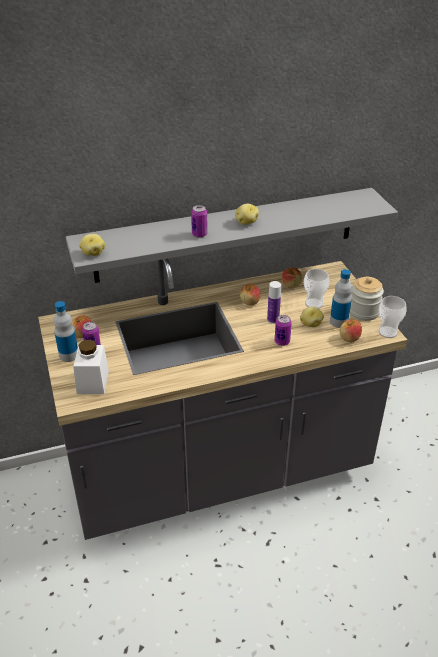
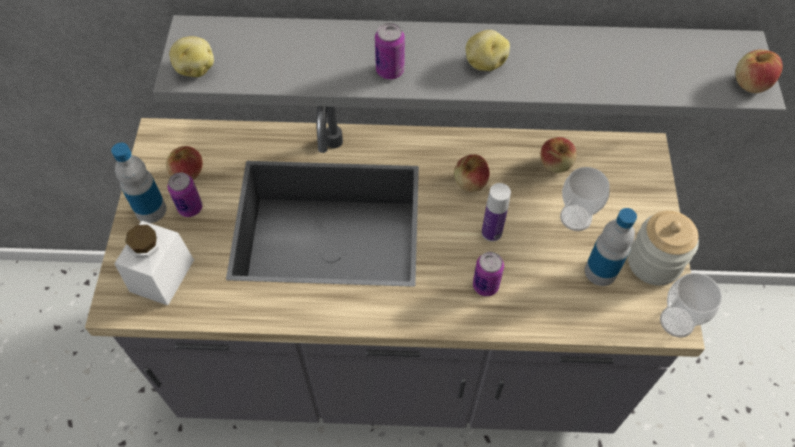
camera: 20 degrees right, 20 degrees up
potato [300,307,324,327] -> none
apple [340,320,362,342] -> apple moved to [735,50,783,93]

